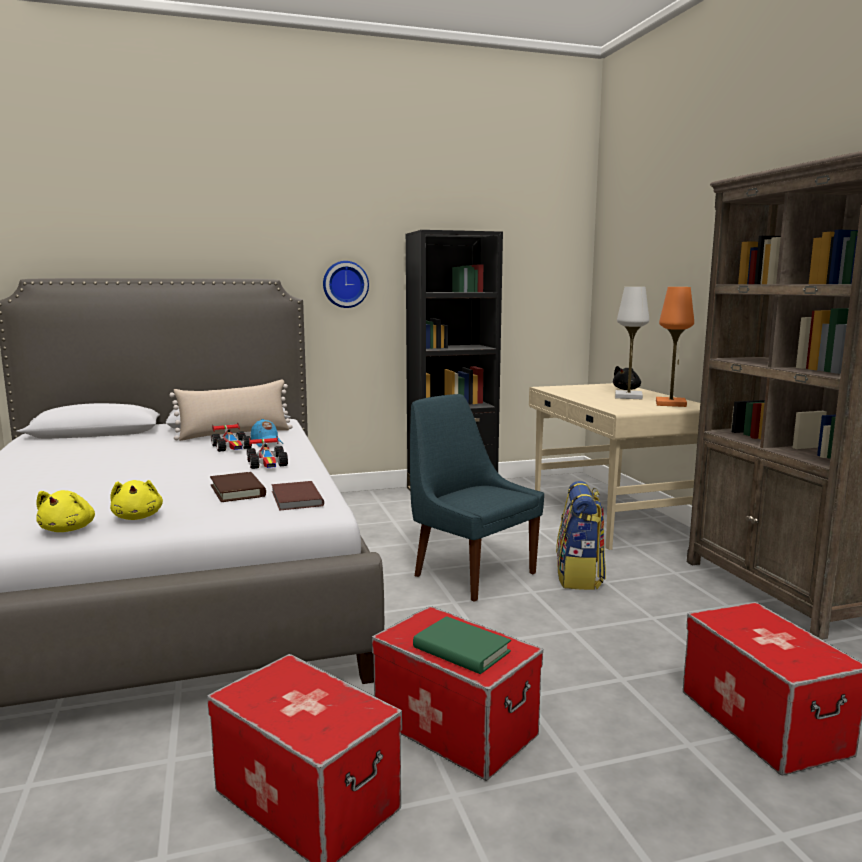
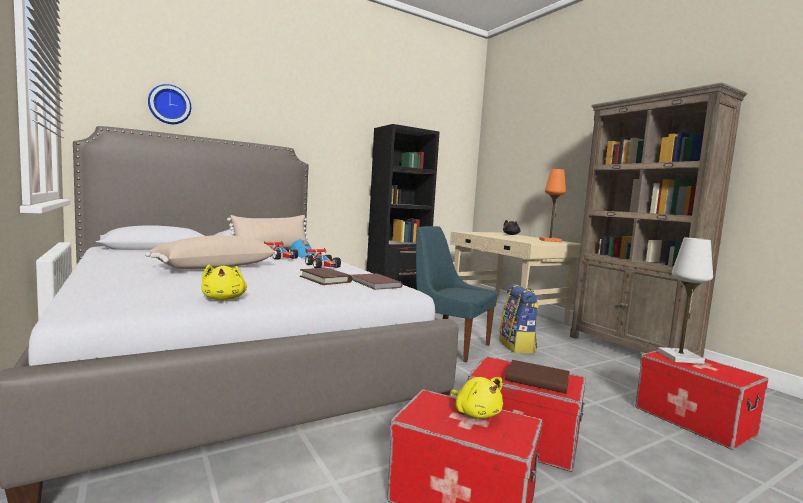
camera: 15 degrees left, 5 degrees down
yellow plush toy [110,480,163,520] -> yellow plush toy moved to [450,377,503,419]
wall clock [323,261,369,308] -> wall clock moved to [148,84,191,124]
green book [413,616,511,674] -> brown book [505,360,570,394]
white table lamp [615,287,649,399] -> white table lamp moved to [658,238,713,364]
none -> beige pillow [145,235,277,270]

